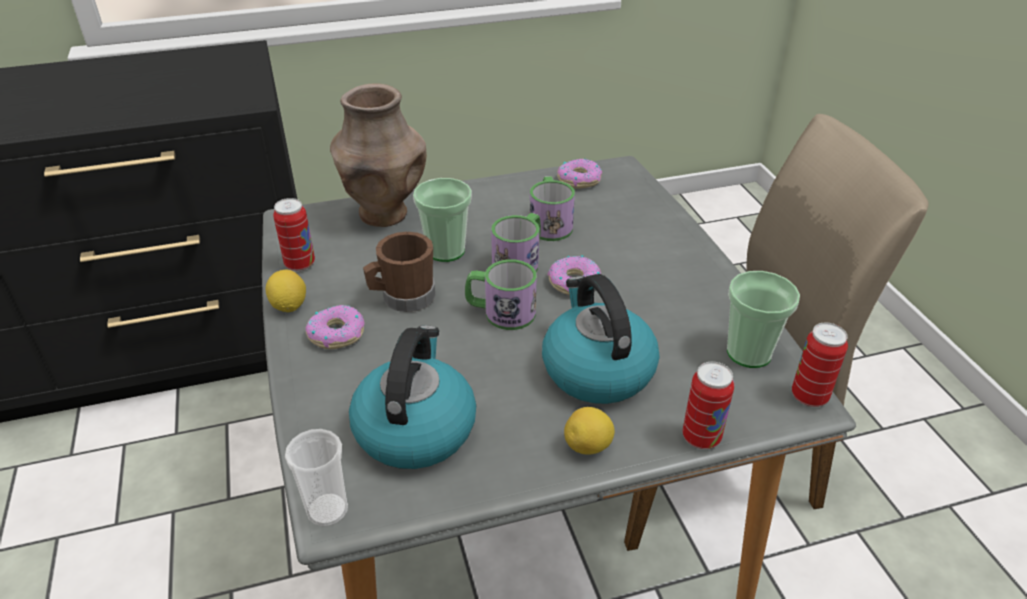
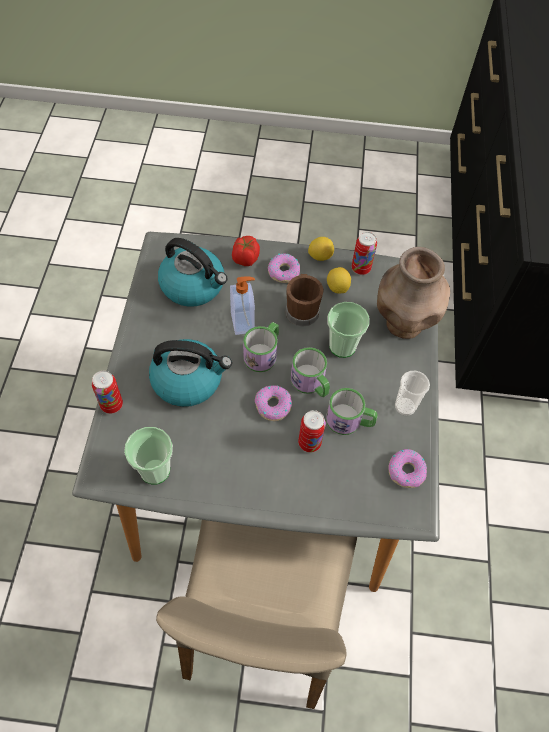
camera: 110 degrees right, 20 degrees up
cup [285,429,348,527] -> cup moved to [395,371,430,416]
lemon [564,407,615,455] -> lemon moved to [327,267,351,294]
can [792,323,848,407] -> can moved to [298,410,326,453]
none -> soap dispenser [230,277,255,335]
none -> tomato [232,236,260,266]

